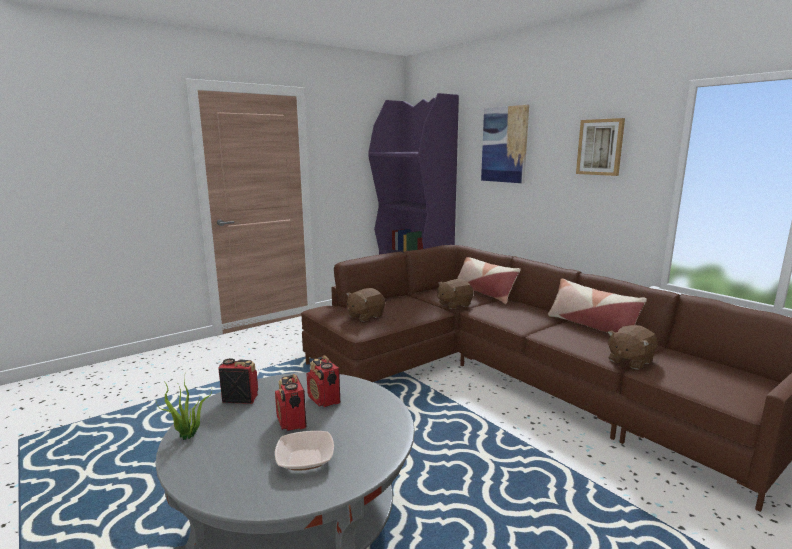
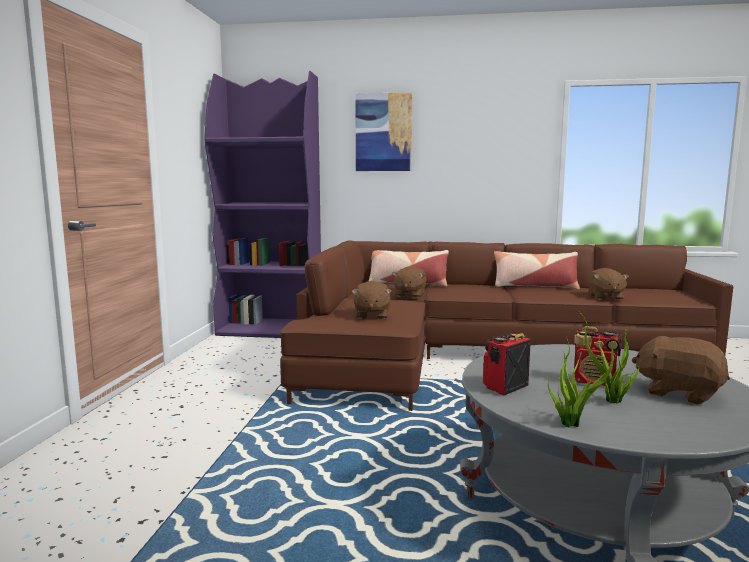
camera: 45 degrees left, 5 degrees down
bowl [275,431,334,470] -> brown plush toy [632,336,730,405]
radio [307,355,340,407] -> none
picture [576,118,625,176] -> none
none -> potted plant [581,314,641,404]

